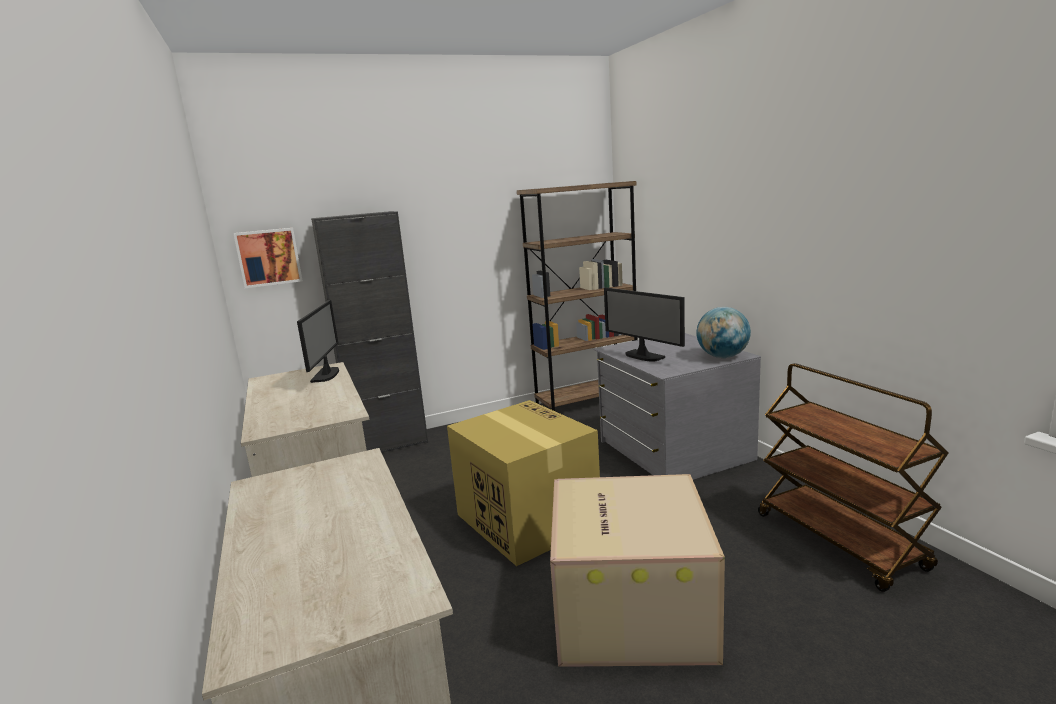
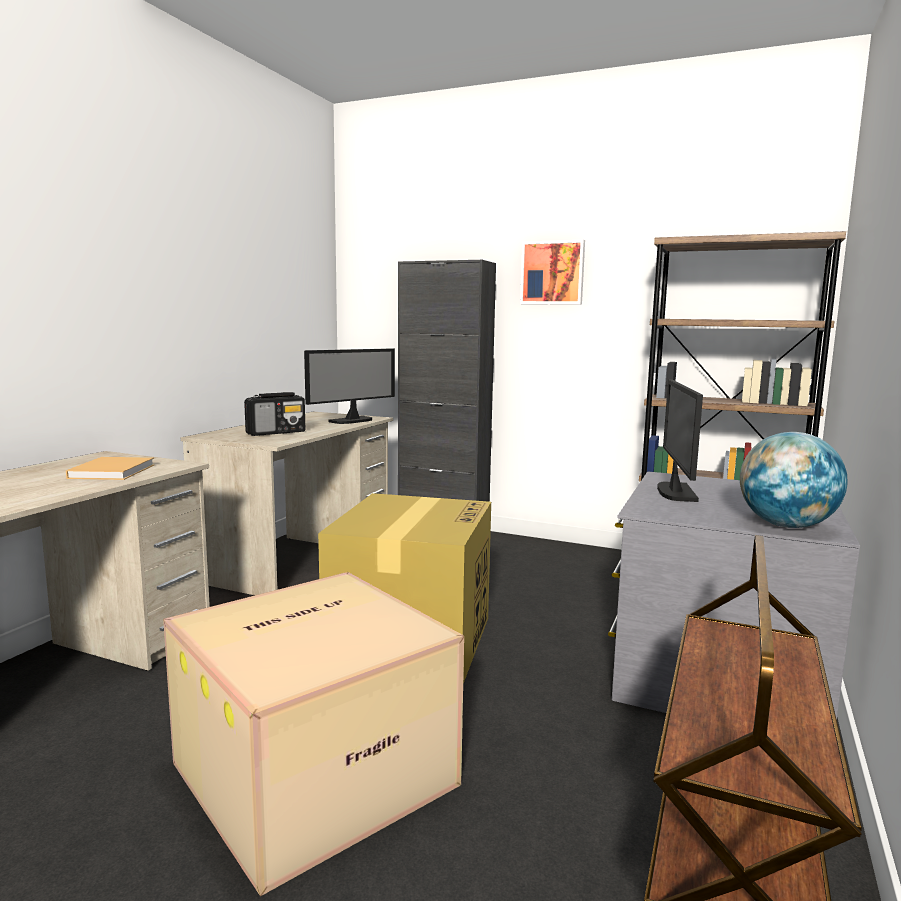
camera: 45 degrees right, 5 degrees down
picture [233,228,303,288] -> picture moved to [520,240,585,304]
none -> beige book [66,457,154,480]
none -> radio [244,392,305,436]

